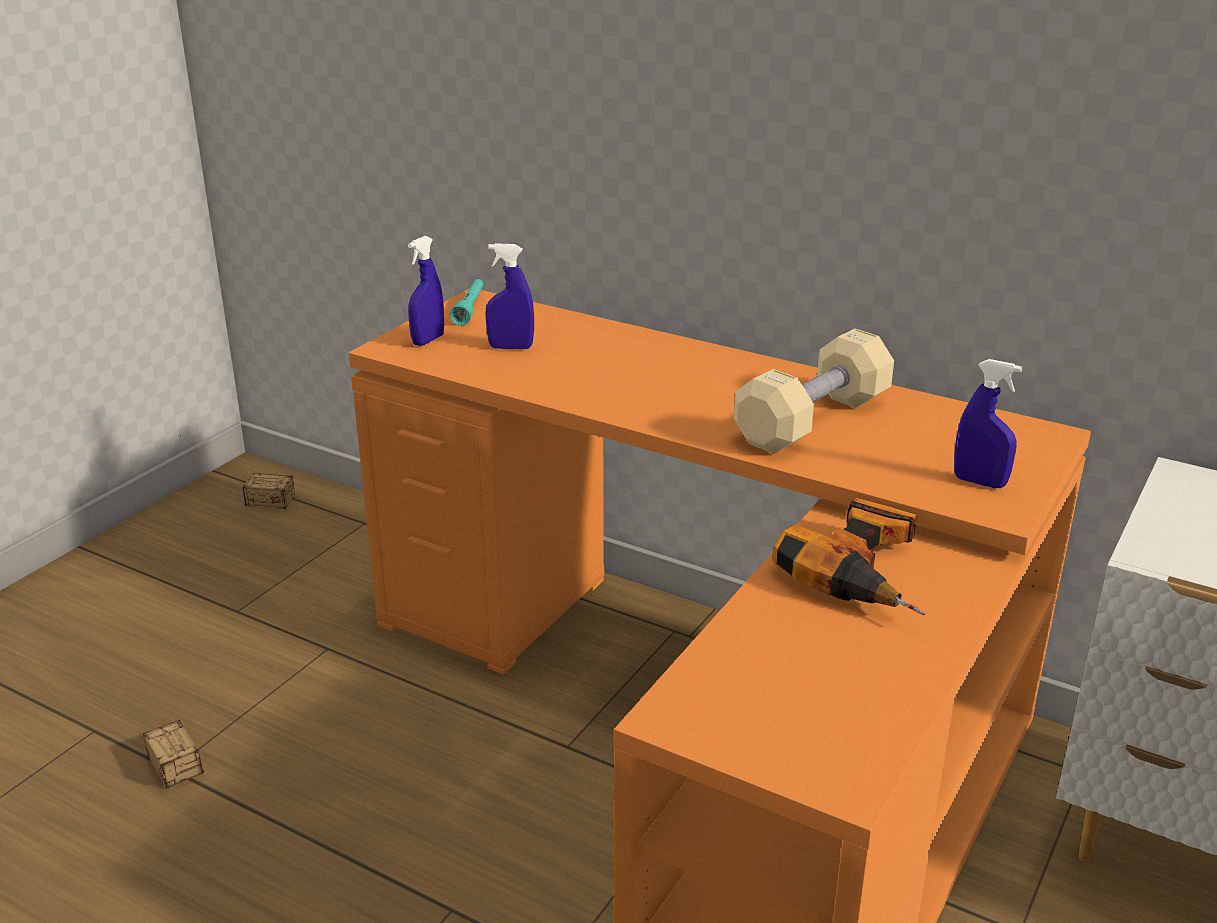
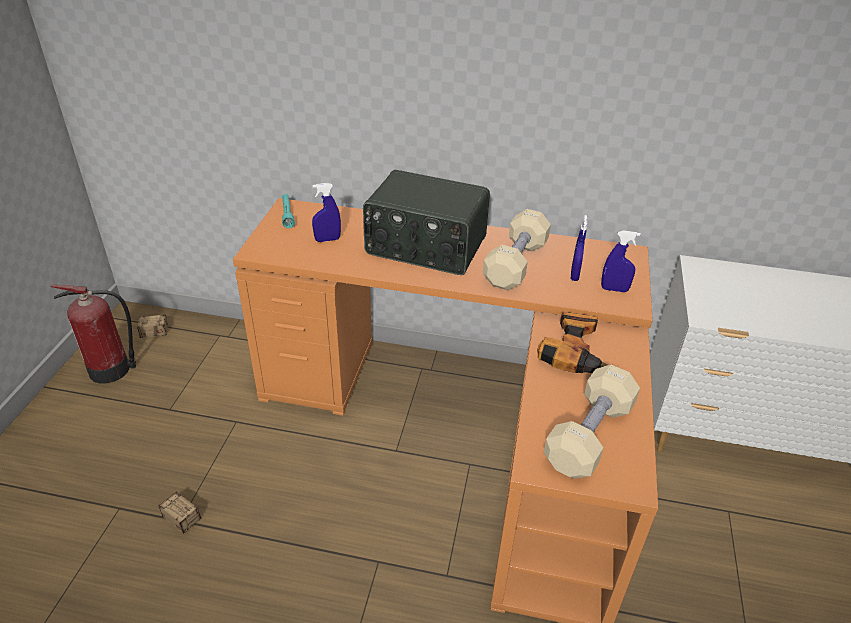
camera: 20 degrees left, 10 degrees up
blue spray bottle [408,236,444,346] -> blue spray bottle moved to [571,215,588,281]
none -> fire extinguisher [51,284,136,384]
none -> radio [363,170,490,275]
none -> beige dumbbell [544,365,640,479]

